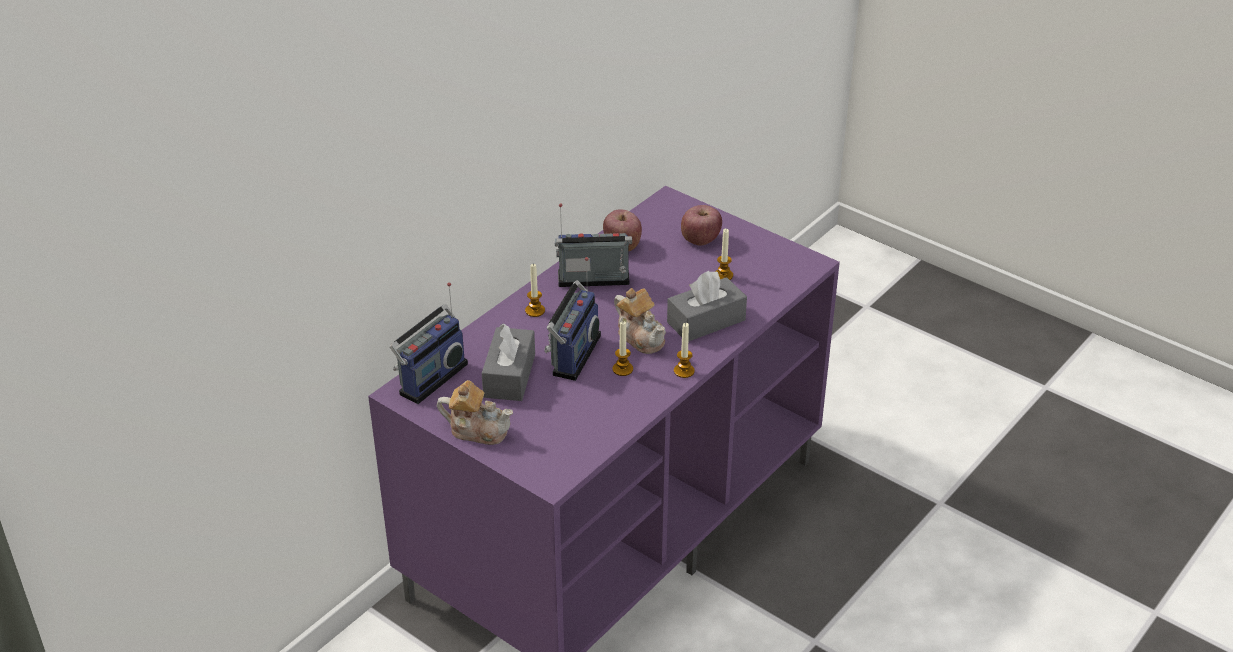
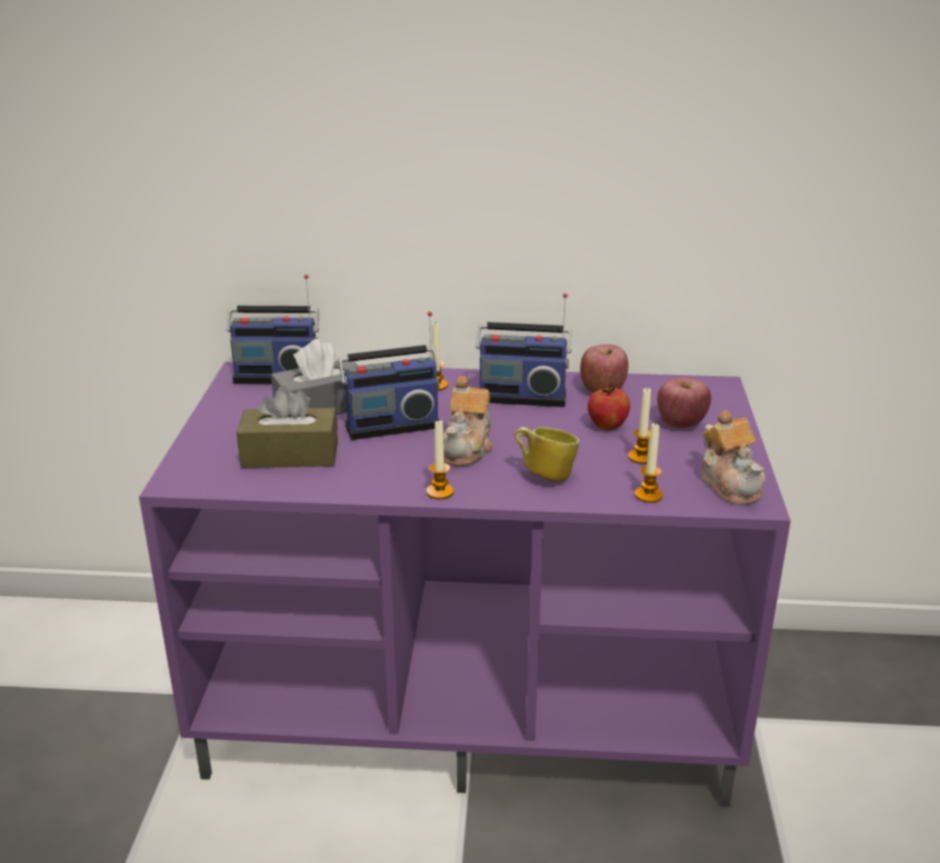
camera: 55 degrees right, 10 degrees down
teapot [437,380,513,445] -> teapot moved to [701,410,765,505]
radio [555,203,632,287] -> radio turned 135 degrees clockwise [476,293,571,407]
candle [612,322,633,376] -> candle moved to [635,422,663,503]
grey tissue box [667,271,747,342] -> mug [514,427,580,482]
none -> brown tissue box [237,386,338,468]
none -> apple [588,383,630,430]

